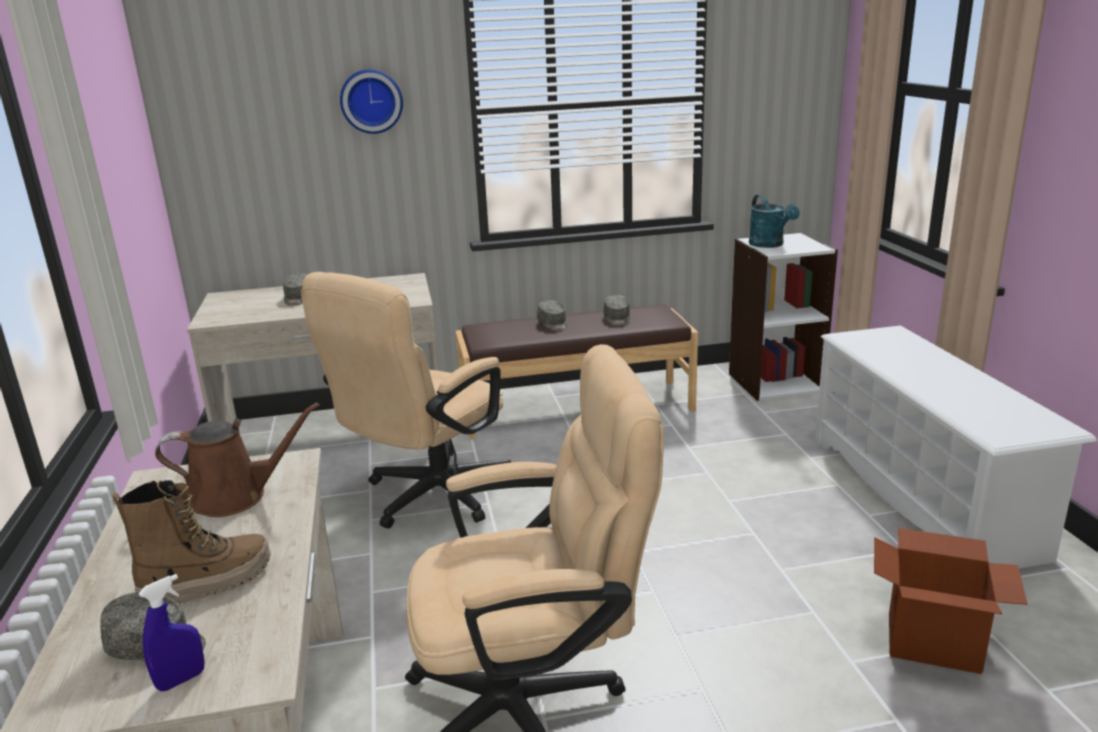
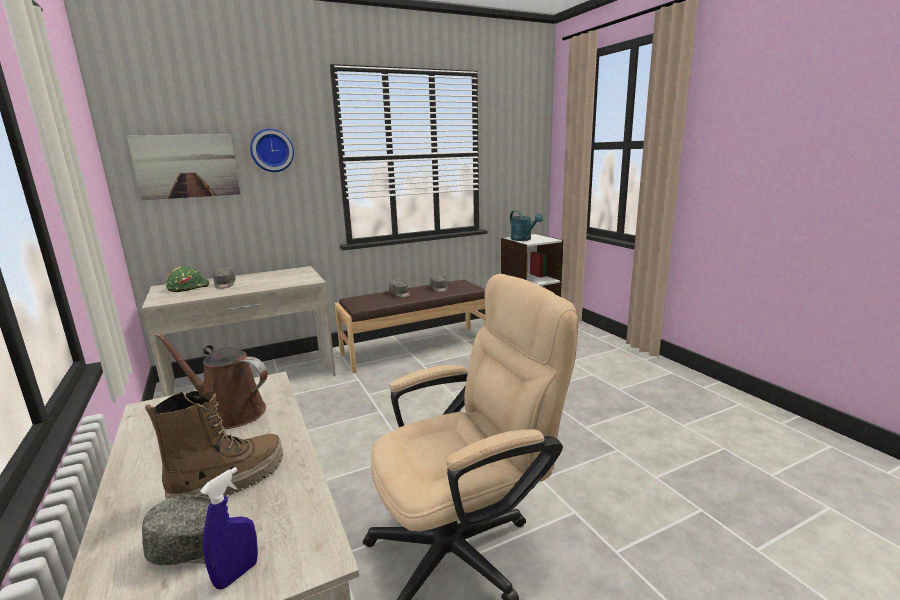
camera: 15 degrees left, 5 degrees down
brown watering can [155,403,320,517] -> brown watering can turned 135 degrees counterclockwise [155,333,268,429]
beige office chair [301,272,511,528] -> none
white shoe rack [815,325,1097,568] -> none
cardboard box [874,528,1028,674] -> none
none -> picture [127,134,240,200]
none -> green hard hat [166,266,209,292]

